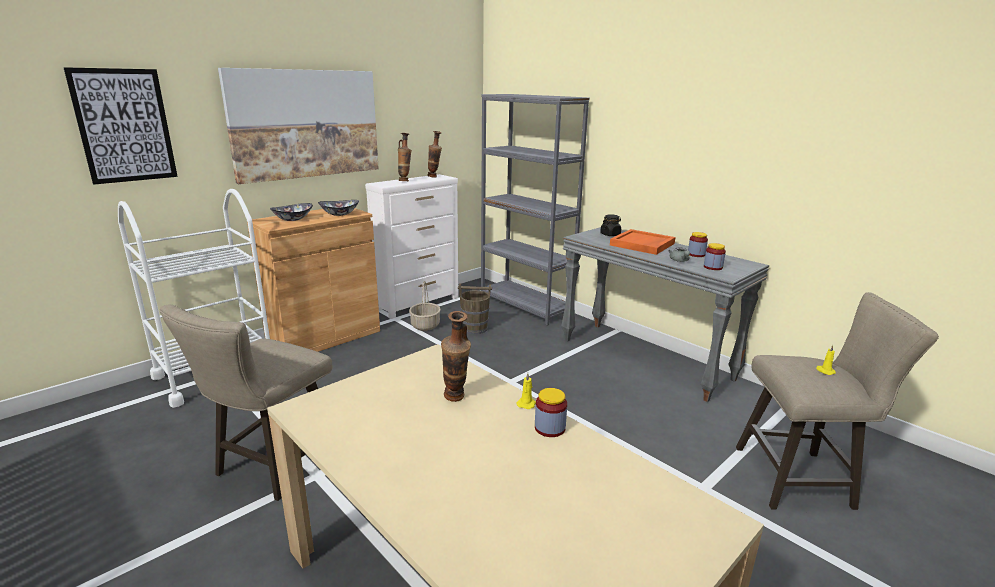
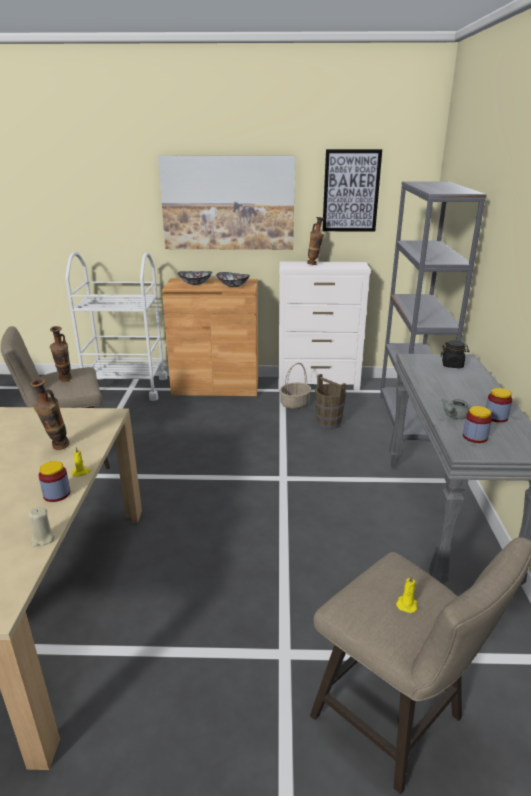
camera: 45 degrees right, 5 degrees up
picture [63,67,178,185] -> picture moved to [322,149,382,232]
vase [427,131,442,177] -> vase moved to [50,326,72,382]
orange tray [610,229,676,255] -> none
none -> beige candle [29,508,55,546]

